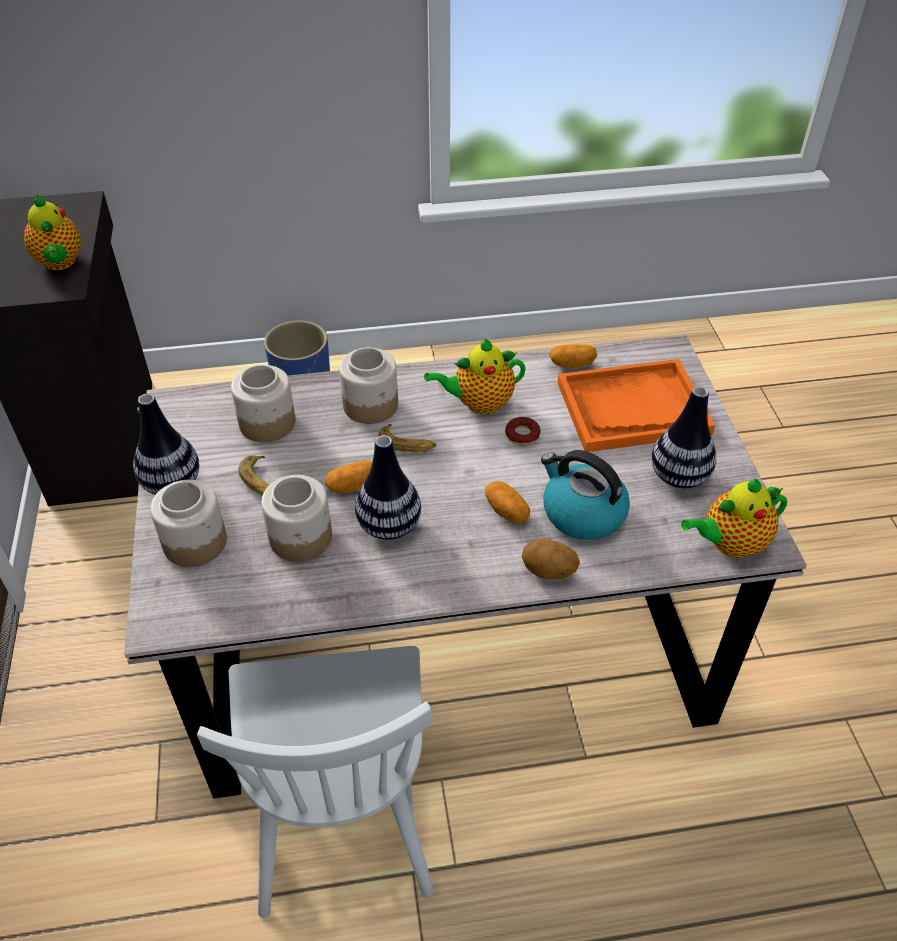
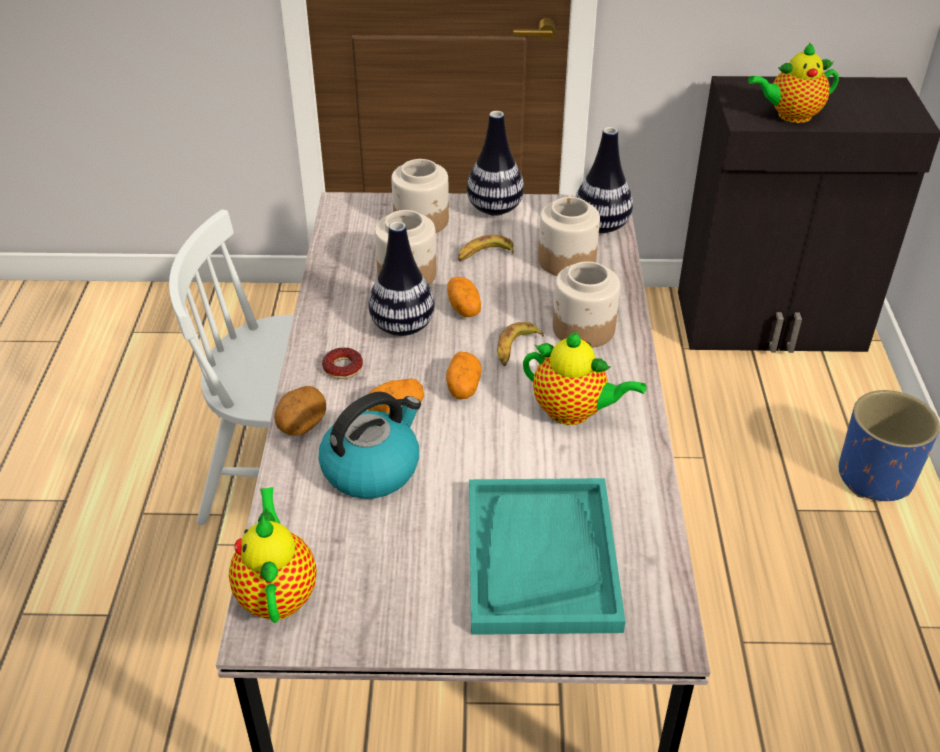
camera: 100 degrees right, 5 degrees down
teapot [424,338,526,415] -> teapot turned 120 degrees clockwise [523,332,646,425]
donut [505,417,541,445] -> donut moved to [322,348,363,379]
potato [549,344,597,368] -> potato moved to [446,352,482,399]
orange tray [557,359,715,452] -> turquoise tray [469,478,626,635]
vase [651,386,716,488] -> vase moved to [575,127,633,233]

